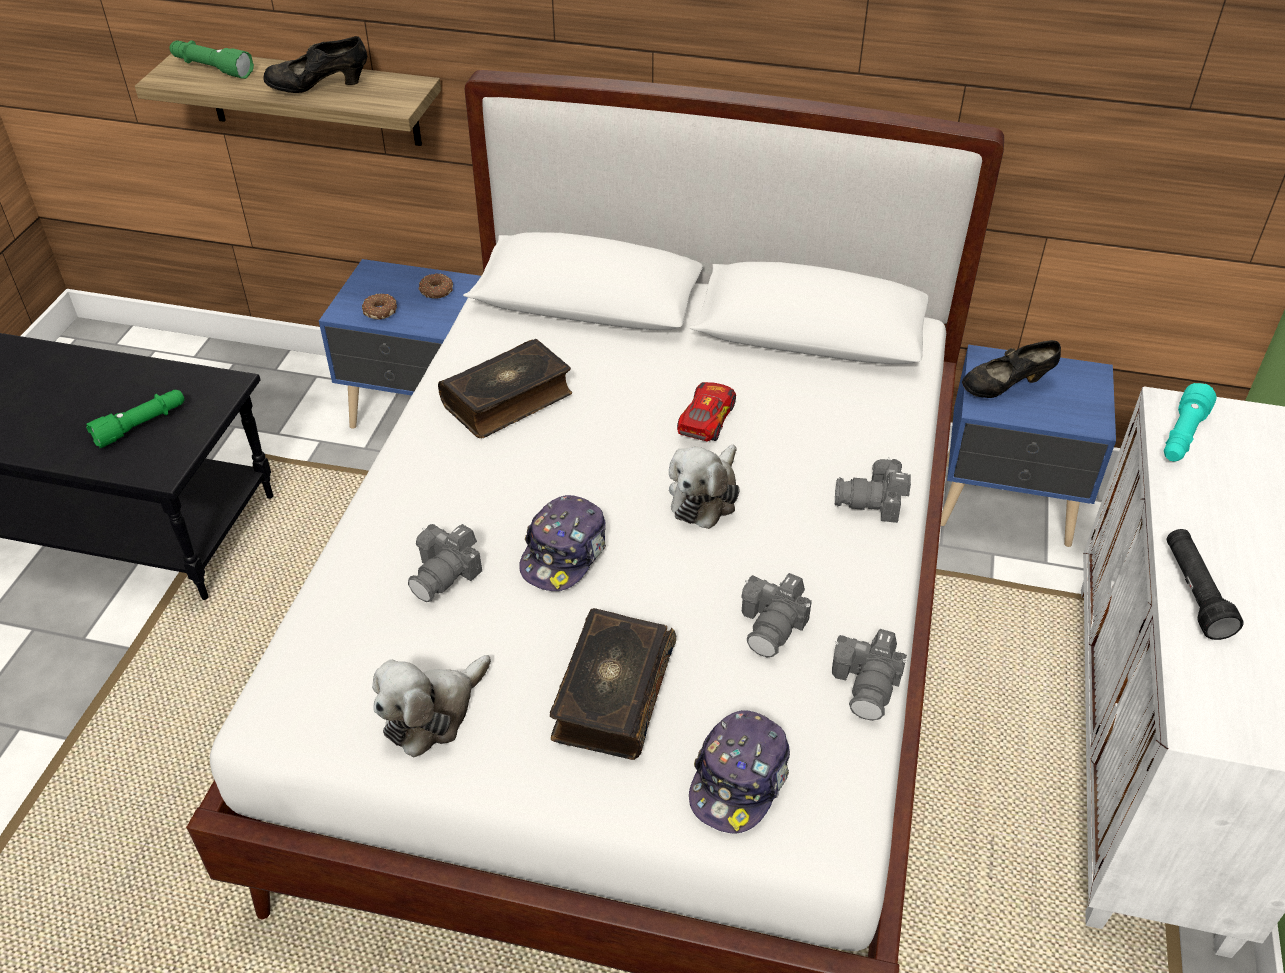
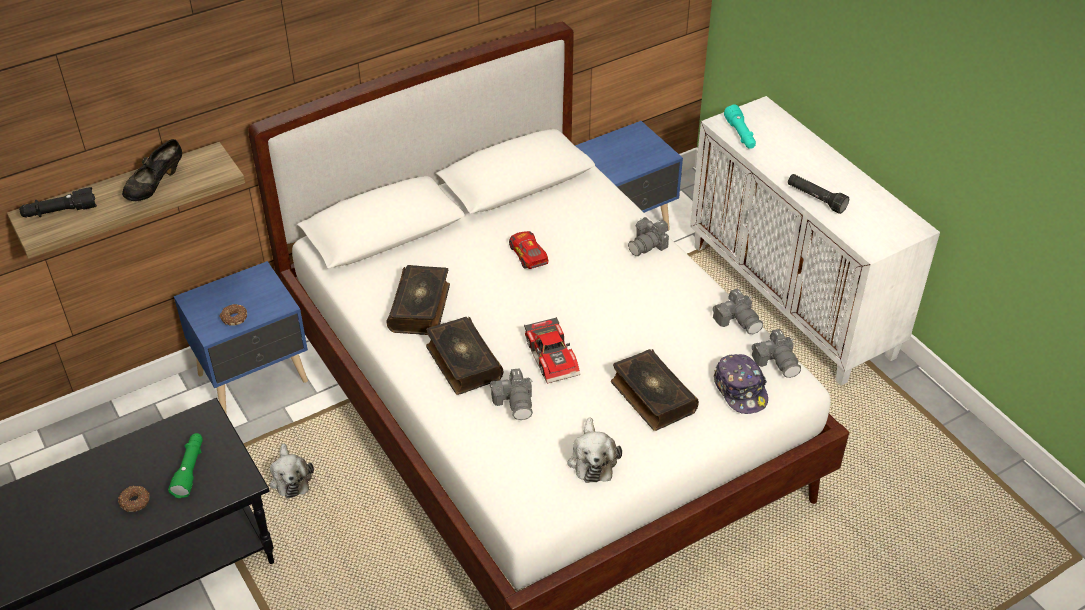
camera: 45 degrees left, 0 degrees up
green flashlight [169,40,254,79] -> black flashlight [19,187,97,218]
donut [418,273,453,299] -> donut moved to [118,486,150,512]
cap [519,495,606,591] -> toy car [524,317,581,384]
plush toy [669,445,740,529] -> plush toy moved to [269,443,314,499]
camera [741,573,812,657] -> camera moved to [752,329,801,378]
black shoe [962,340,1061,398] -> none
none -> book [426,317,503,395]

